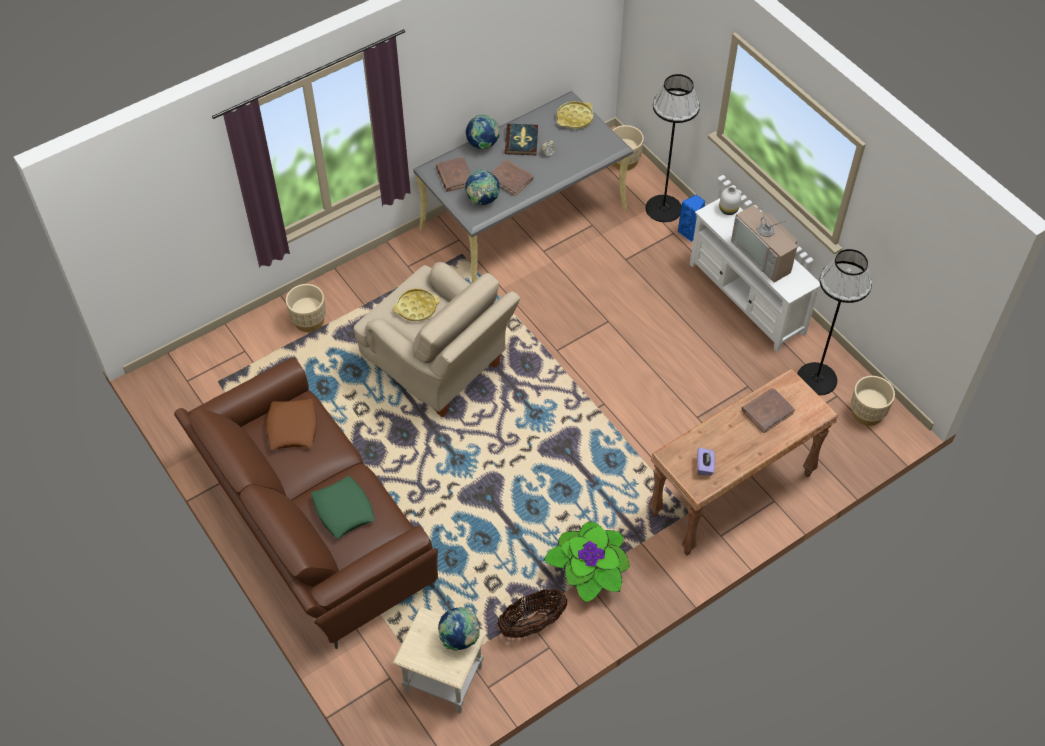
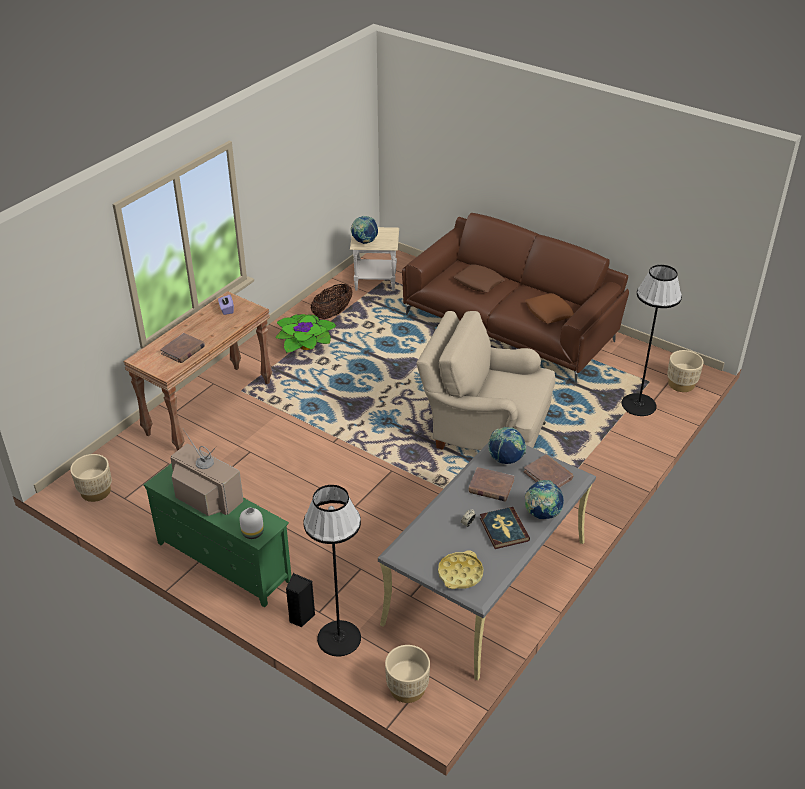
camera: 160 degrees right, 15 degrees down
beige planter [286,284,326,332] -> beige planter moved to [667,350,704,392]
green pillow [311,476,375,539] -> brown pillow [453,264,505,292]
yellow tray [393,289,440,321] -> none
blue speaker [678,194,706,242] -> black speaker [286,573,315,627]
white tv stand [690,198,820,352] -> green tv stand [143,464,292,607]
black floor lamp [797,249,872,396] -> black floor lamp moved to [622,265,682,416]

